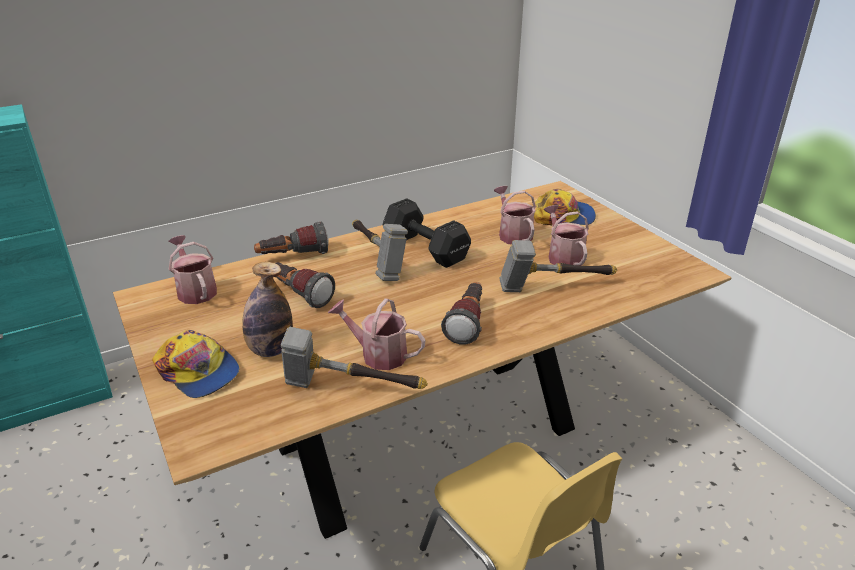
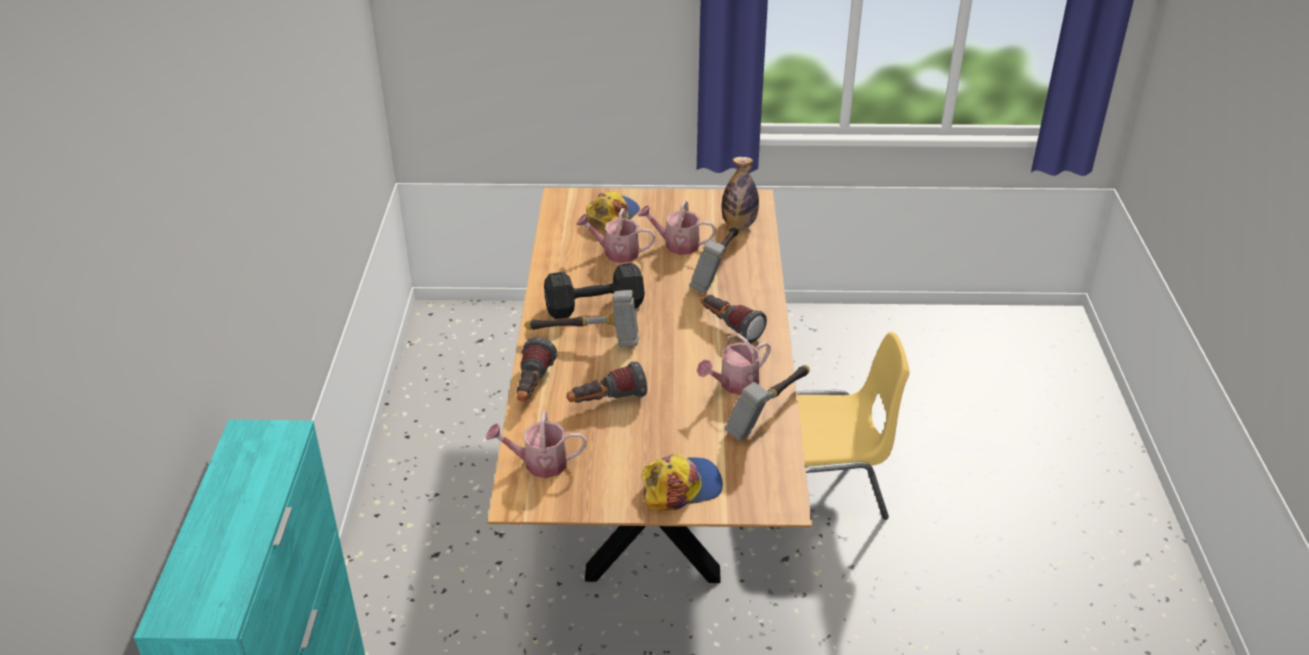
camera: 60 degrees left, 5 degrees up
bottle [242,262,293,357] -> bottle moved to [722,157,759,229]

